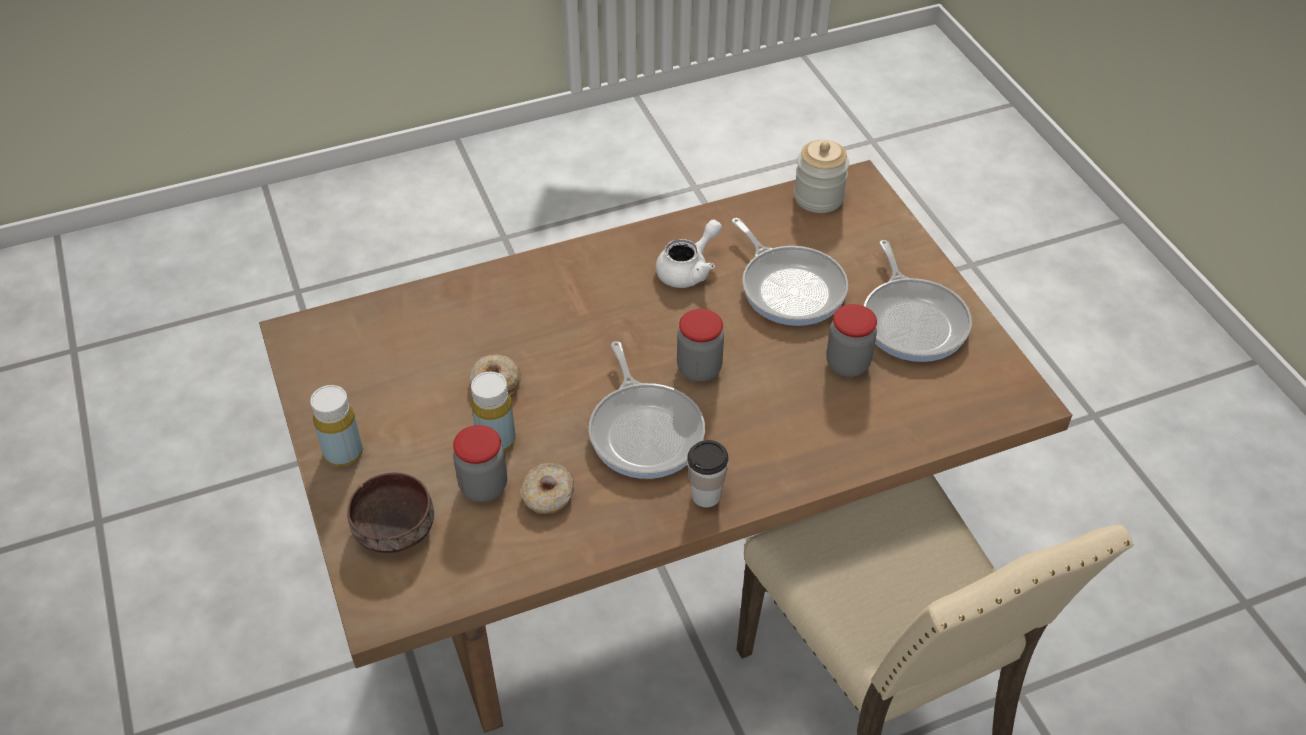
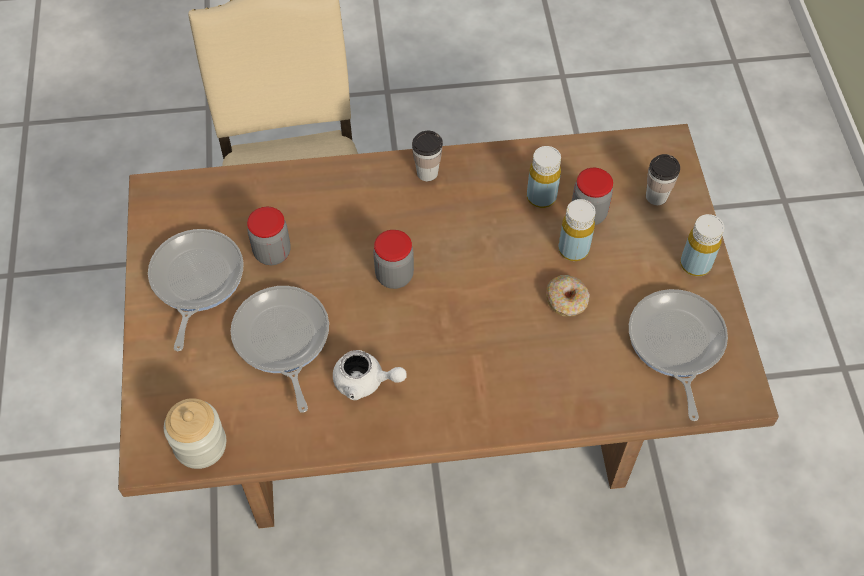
camera: 165 degrees left, 10 degrees up
brown bowl [347,472,434,553] -> cup [646,154,680,205]
donut [520,463,574,514] -> yellow bottle [527,146,561,208]
frying pan [589,341,705,479] -> frying pan moved to [629,289,728,421]
white teapot [656,220,722,288] -> white teapot turned 135 degrees counterclockwise [333,350,407,400]

